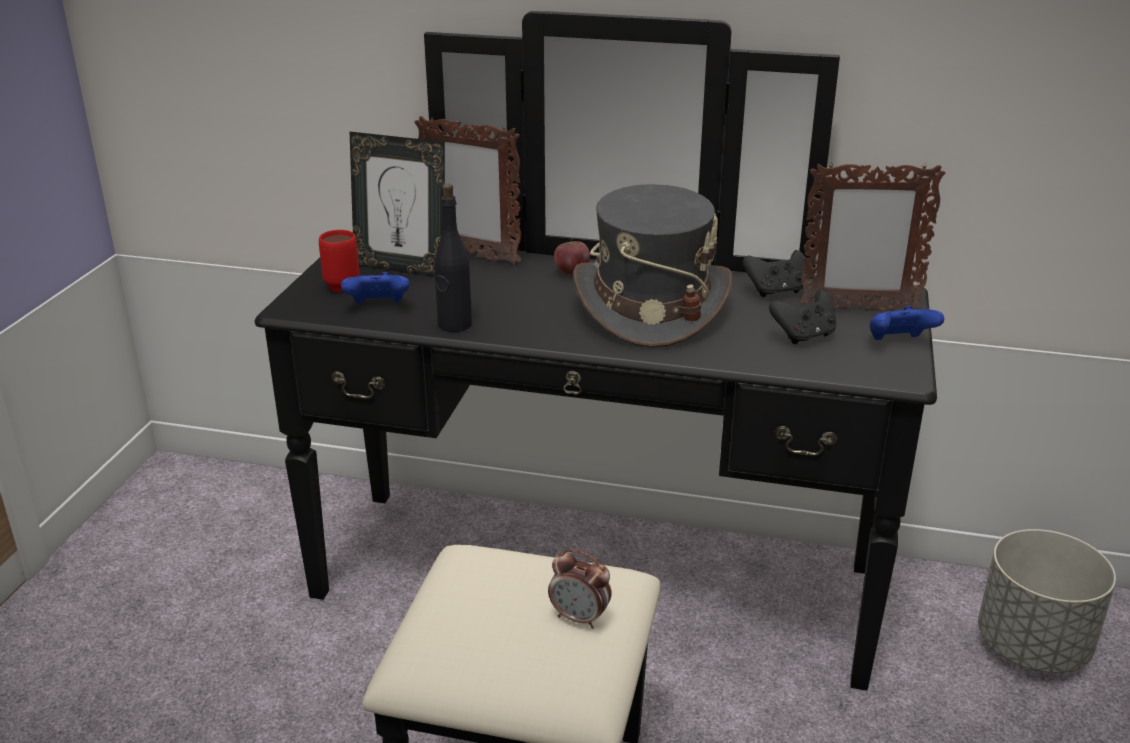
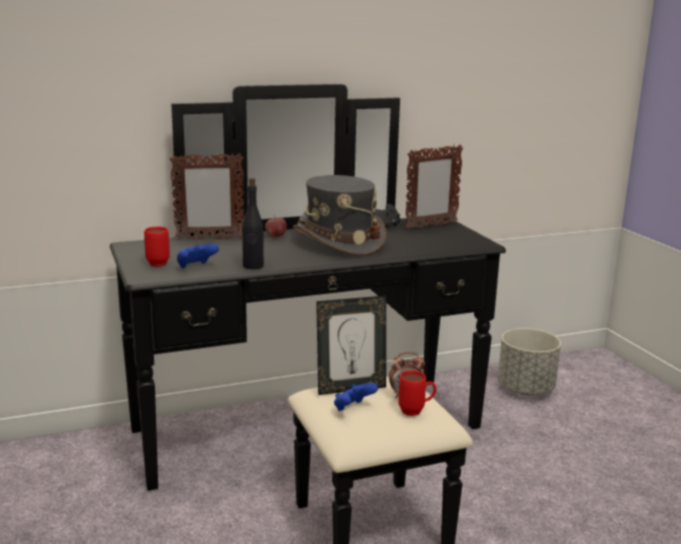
camera: 35 degrees left, 10 degrees down
picture frame [350,132,445,277] -> picture frame moved to [316,296,386,395]
black game controller [769,290,837,344] -> none
blue game controller [870,306,944,340] -> blue game controller moved to [334,383,378,411]
none -> red mug [398,371,436,416]

